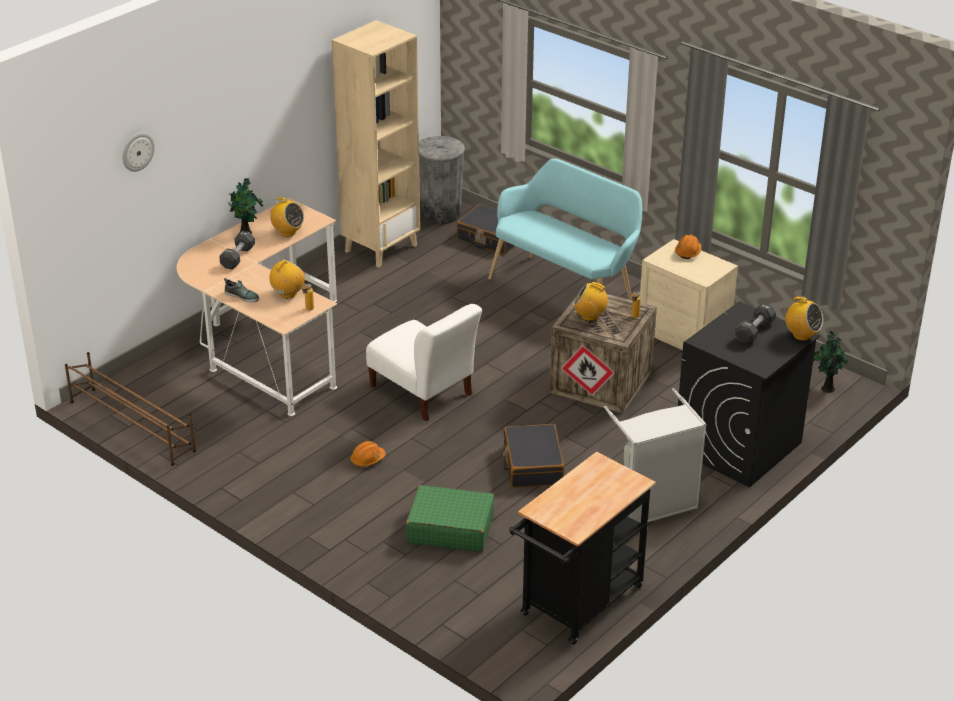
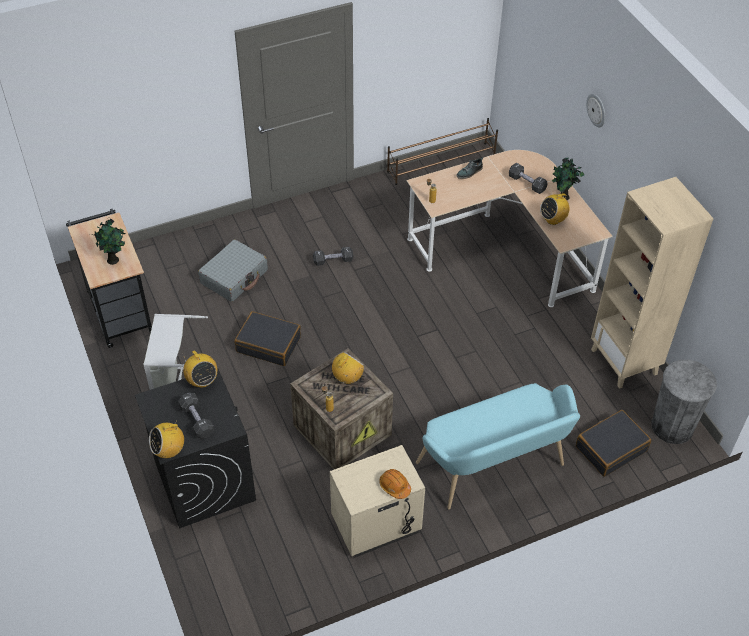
camera: 115 degrees right, 15 degrees up
wall clock [122,133,155,172] -> wall clock moved to [586,94,605,127]
radio [269,260,305,298] -> radio moved to [183,350,218,388]
orange hard hat [350,441,386,467] -> black dumbbell [313,247,353,266]
white chair [366,304,482,421] -> none
green suitcase [406,485,494,552] -> grey suitcase [198,239,268,302]
potted plant [813,330,848,393] -> potted plant moved to [92,219,126,265]

